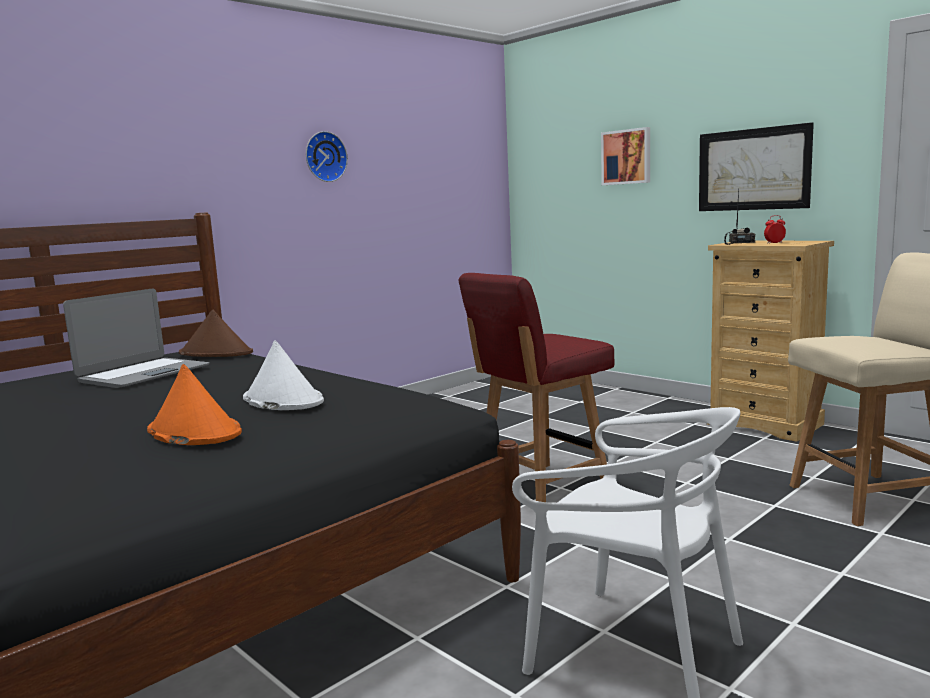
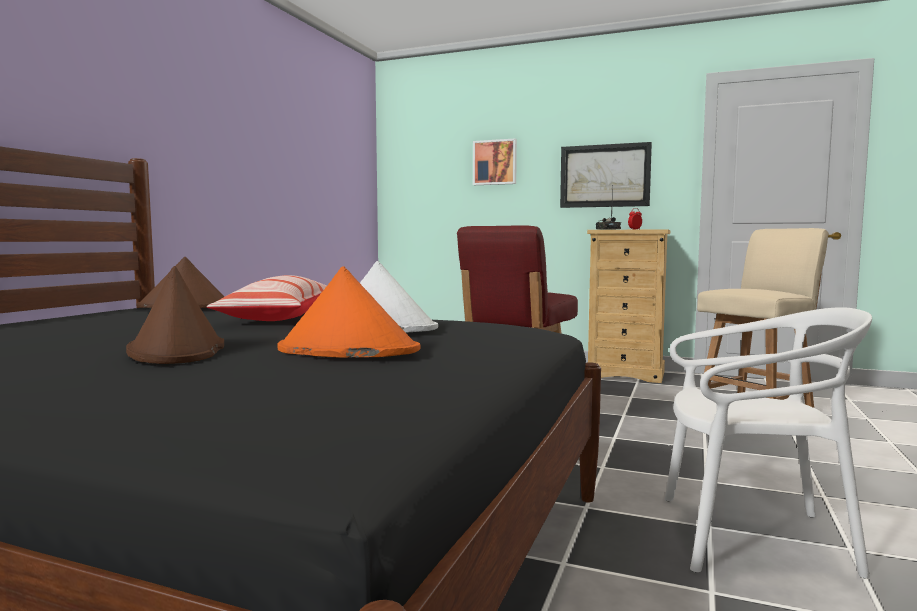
camera: 25 degrees left, 5 degrees down
laptop [63,288,209,388] -> none
wall clock [306,131,348,182] -> none
none -> brown hat [126,266,224,364]
none -> pillow [206,275,326,321]

